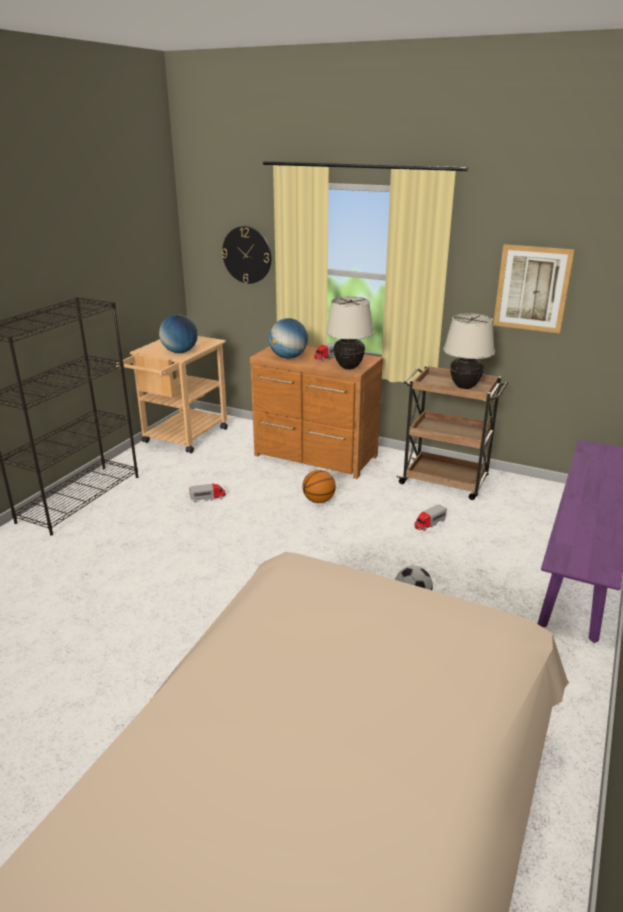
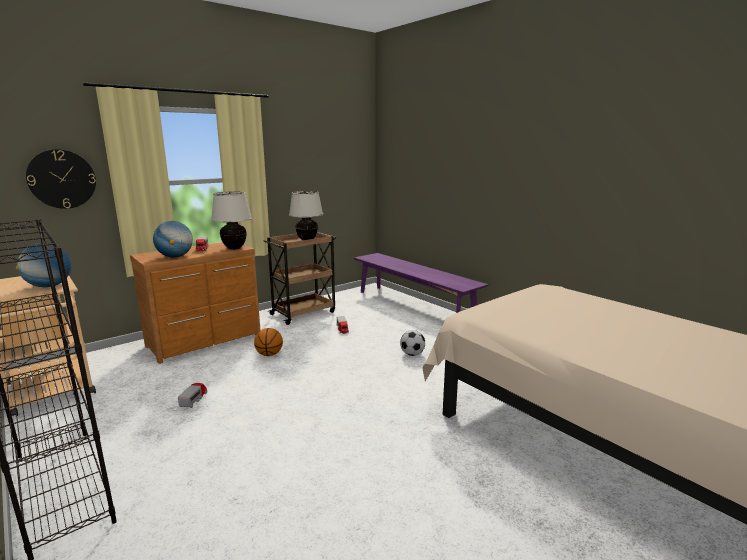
camera: 65 degrees left, 10 degrees down
picture [493,244,575,333] -> none

